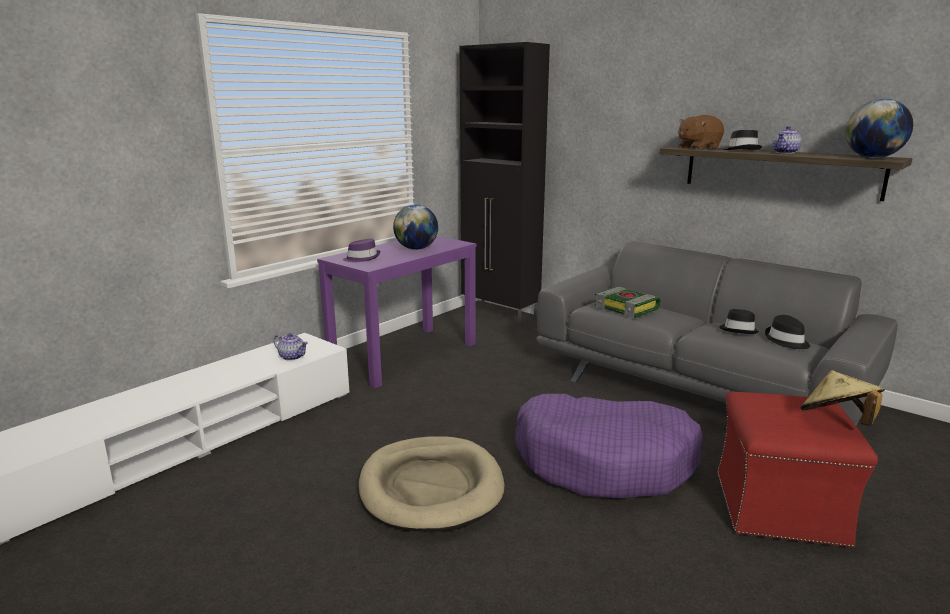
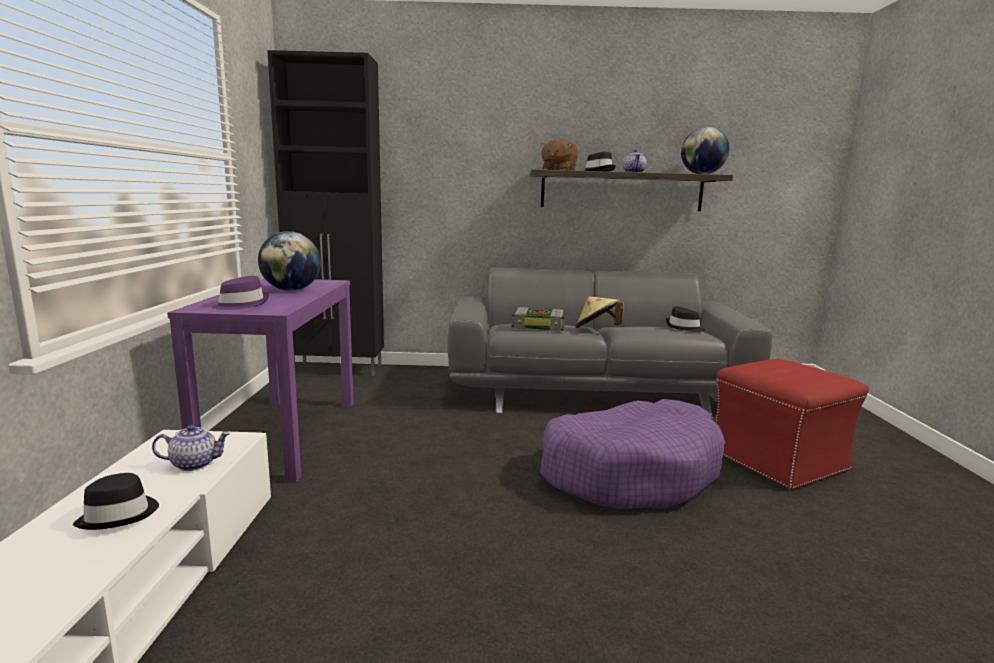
camera: 40 degrees left, 5 degrees down
beige dog bed [359,436,504,532] -> none
black hat [719,309,759,334] -> black hat moved to [73,473,159,530]
beige hat [800,371,885,426] -> beige hat moved to [575,296,624,328]

